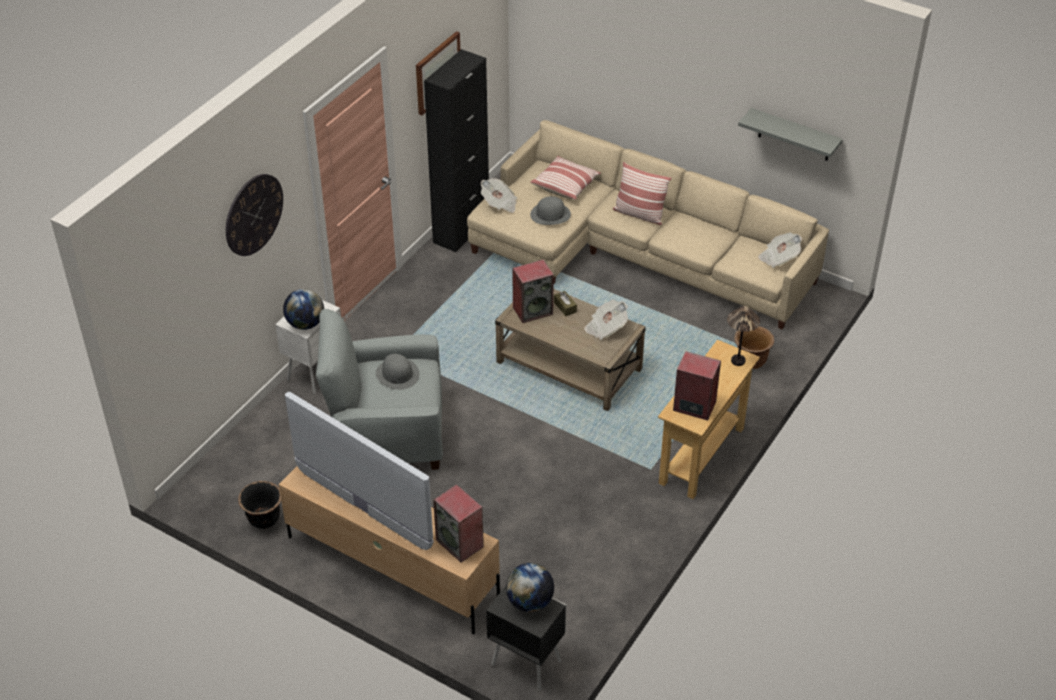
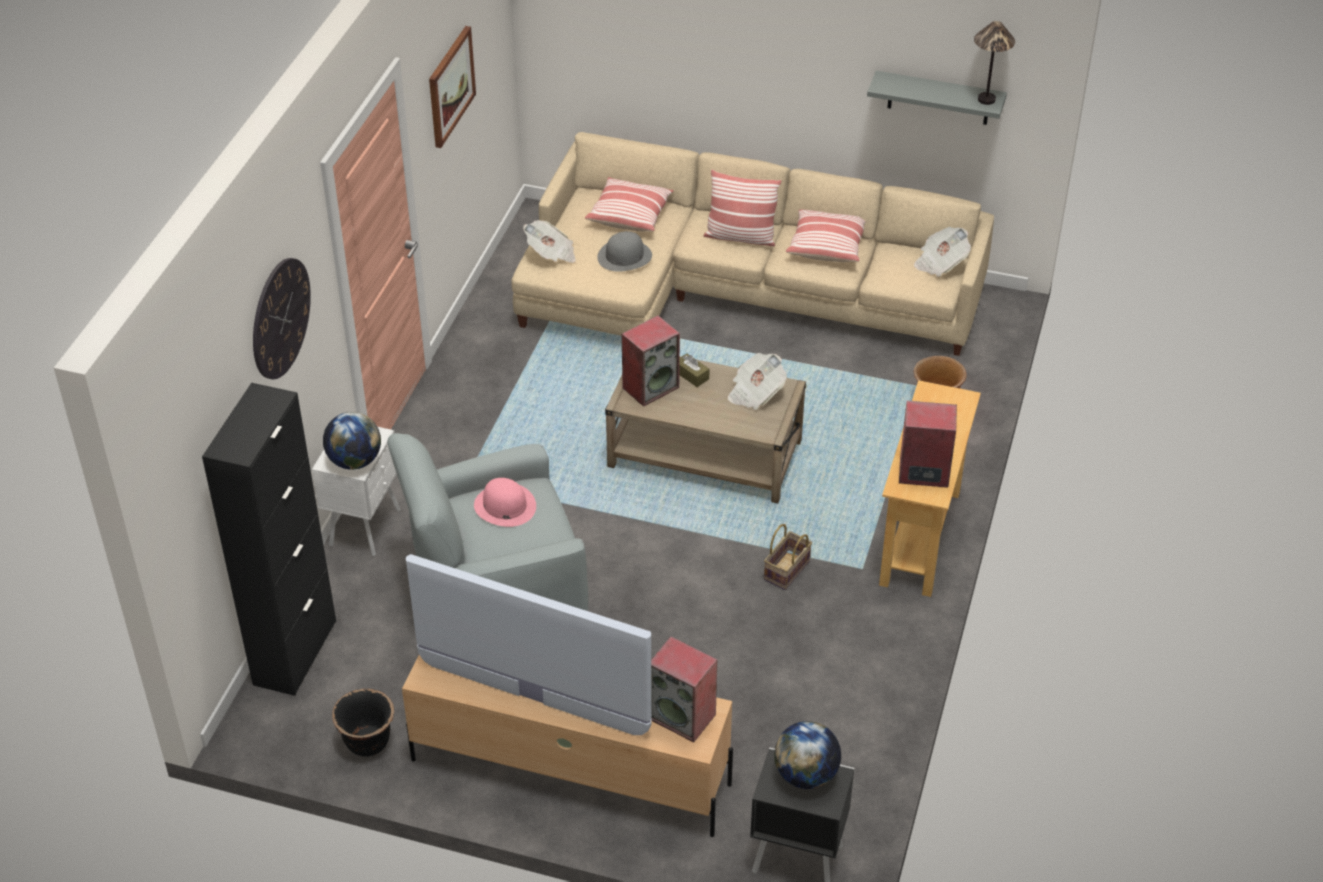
camera: 15 degrees left, 0 degrees up
grey hat [376,354,419,390] -> pink hat [474,478,536,527]
black cabinet [424,49,489,252] -> black cabinet moved to [202,383,336,696]
table lamp [727,306,760,366] -> table lamp moved to [974,21,1015,105]
none -> basket [764,524,812,590]
none -> pillow [786,209,865,262]

